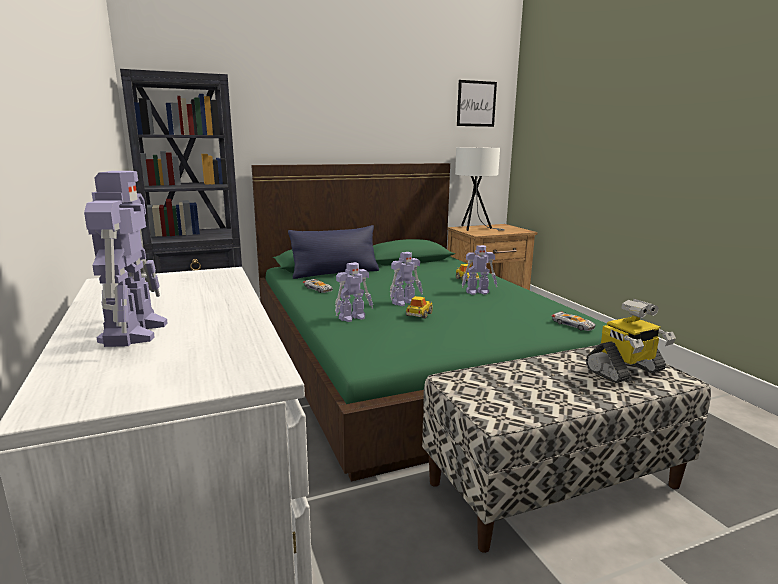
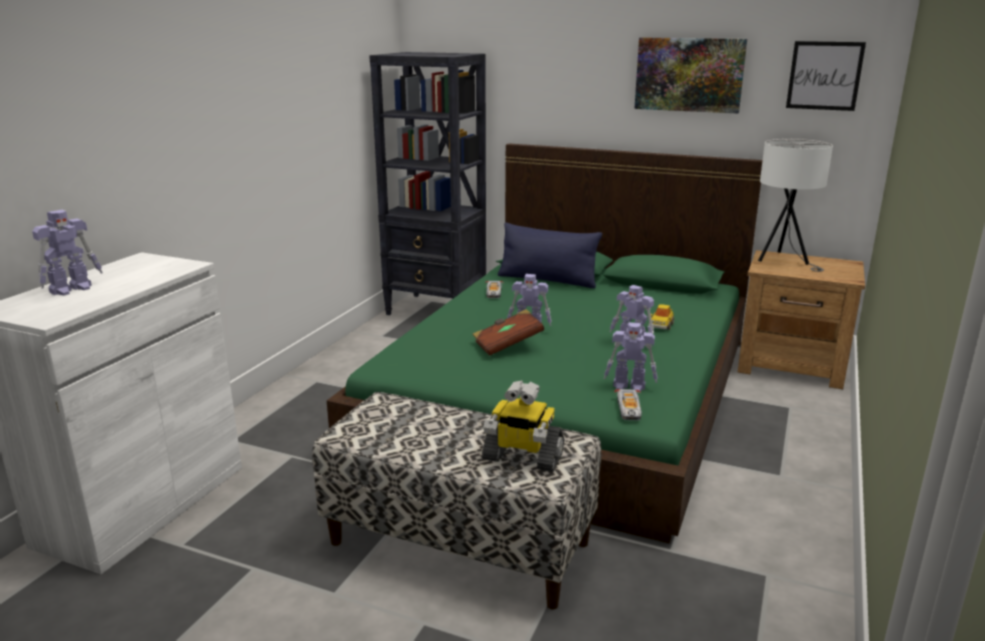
camera: 45 degrees right, 5 degrees up
toy robot [335,262,373,322] -> toy robot moved to [604,322,658,391]
toy car [406,296,433,319] -> brown book [472,309,544,356]
none -> picture [634,38,747,113]

